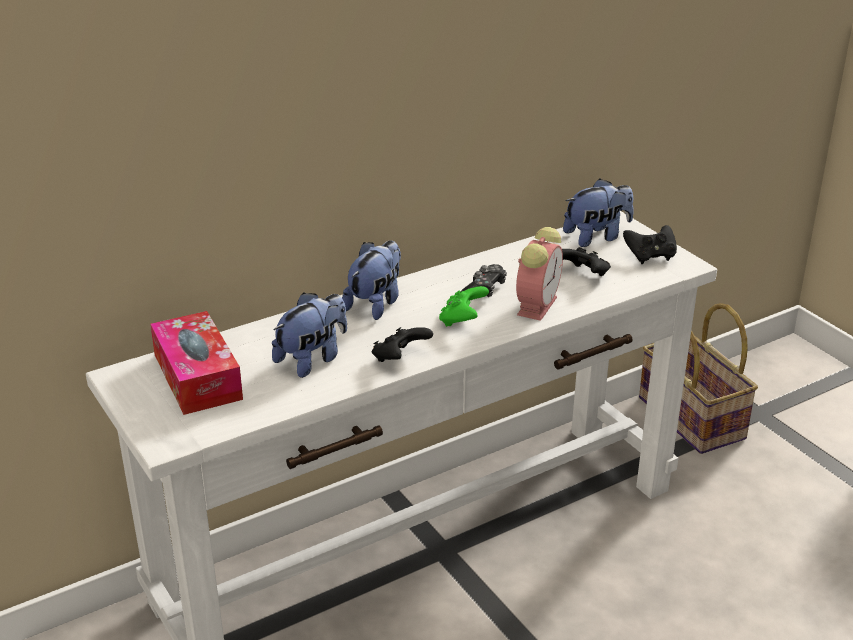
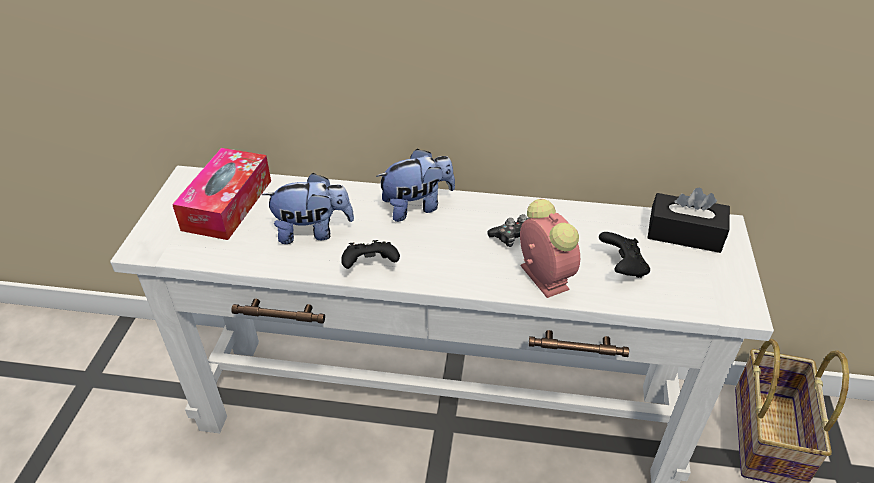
camera: 40 degrees right, 10 degrees up
green game controller [439,286,489,327] -> none
alarm clock [516,227,563,321] -> alarm clock turned 90 degrees counterclockwise [520,199,580,298]
plush toy [563,179,634,247] -> black tissue box [648,188,730,253]
black game controller [623,225,677,264] -> none

